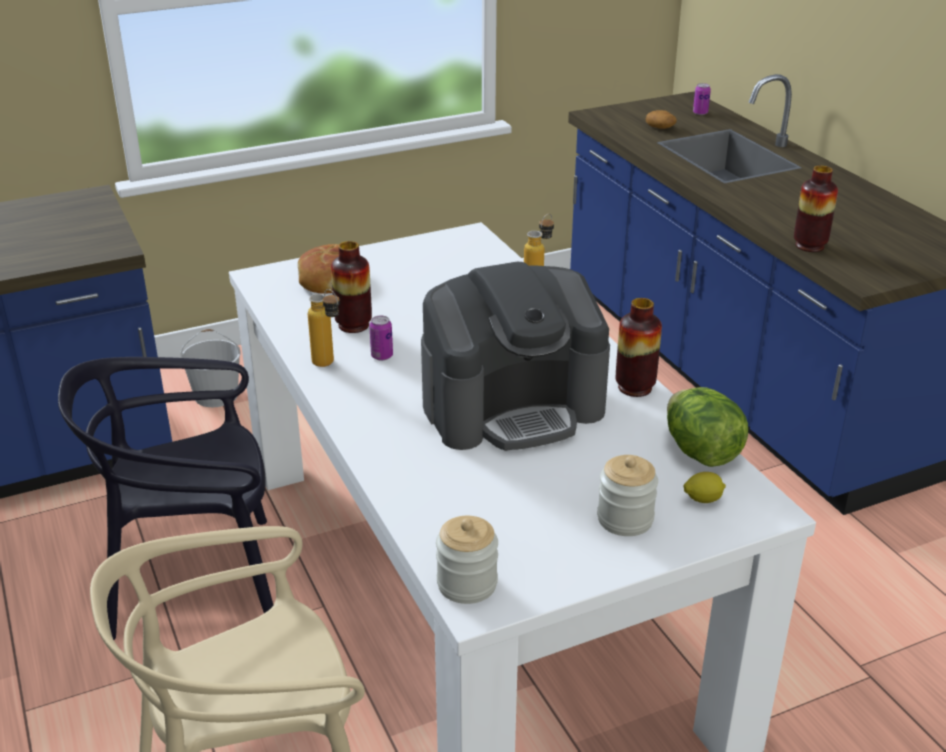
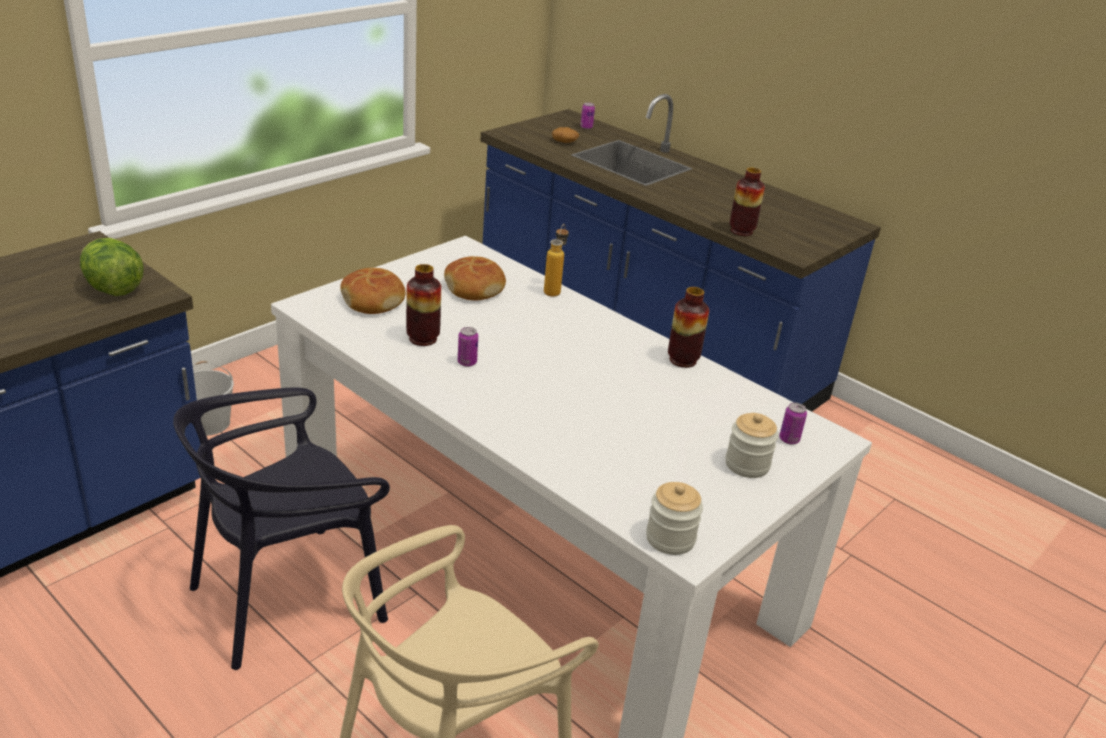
camera: 25 degrees left, 0 degrees up
bottle [308,289,340,367] -> none
coffee machine [421,262,610,451] -> none
lettuce [667,387,748,467] -> lettuce moved to [80,238,144,296]
lemon [683,472,726,503] -> can [779,403,807,444]
none -> bread [444,256,506,300]

